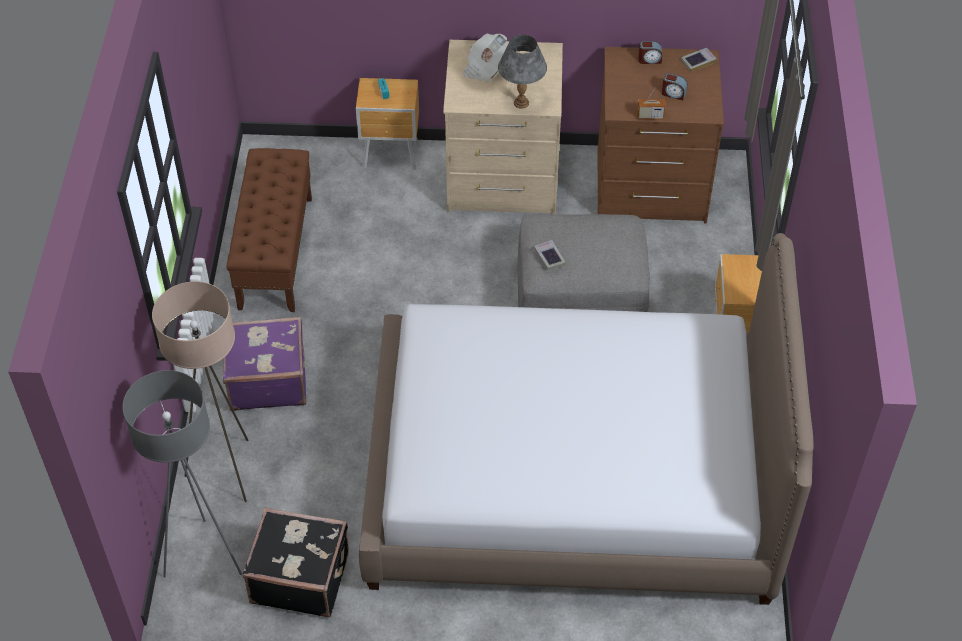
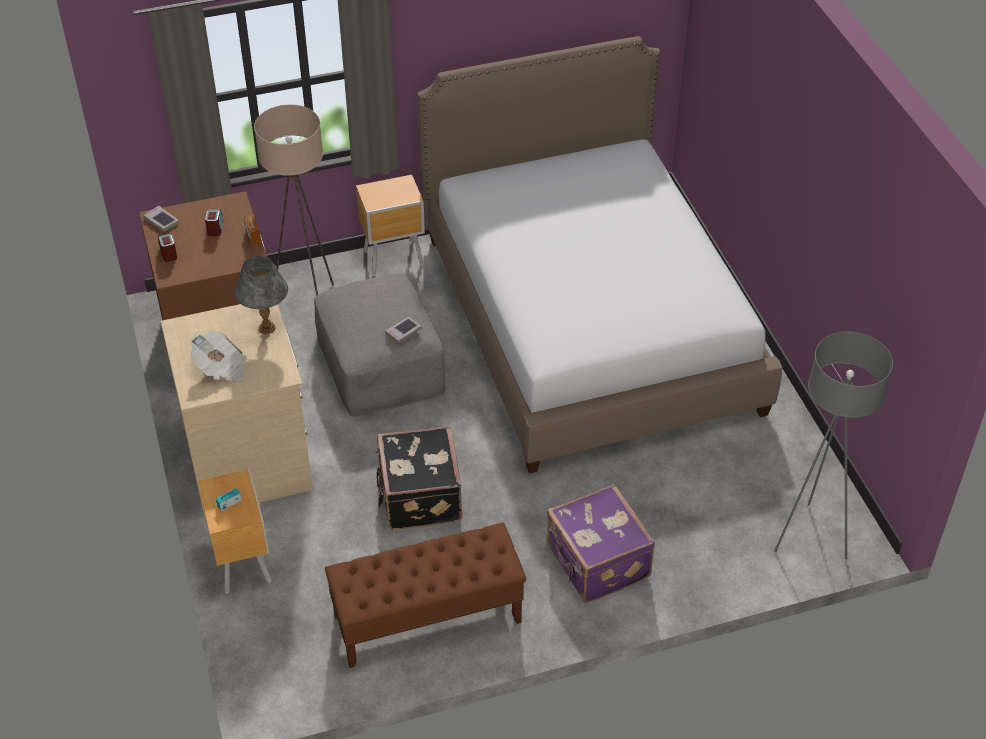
camera: 110 degrees left, 5 degrees down
beige floor lamp [152,281,249,502] -> beige floor lamp moved to [254,105,334,296]
black suitcase [242,507,349,617] -> black suitcase moved to [375,426,462,530]

